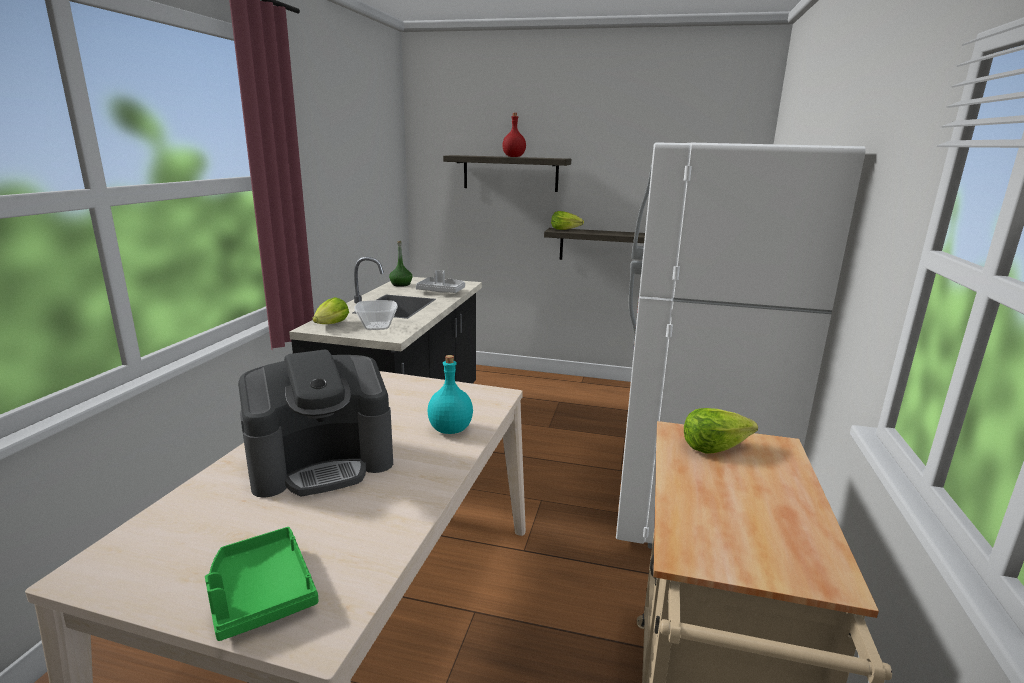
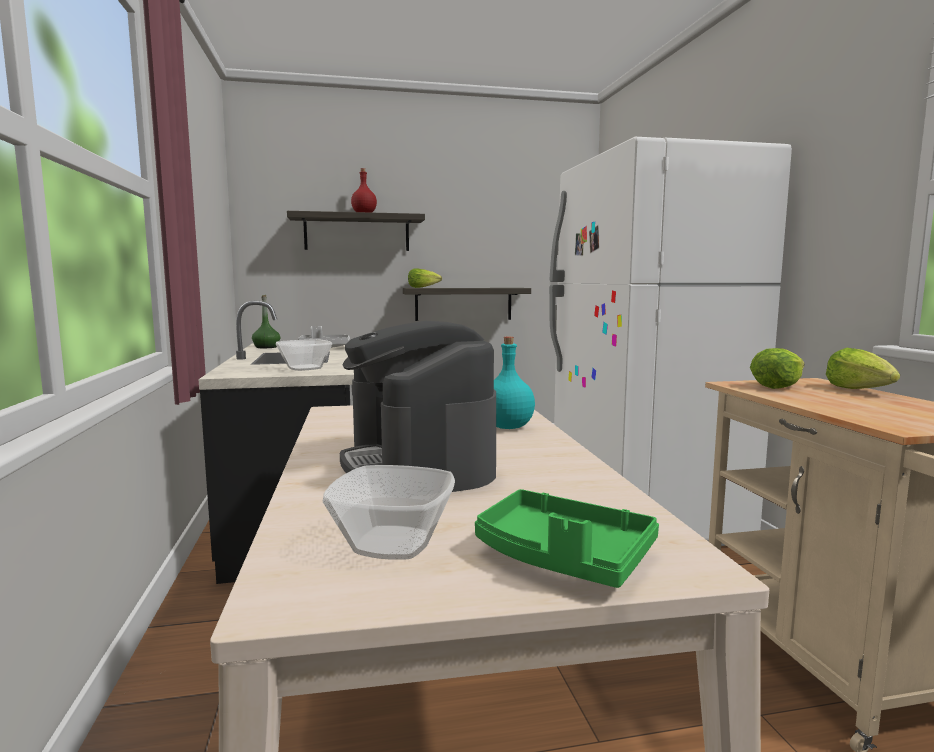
camera: 25 degrees left, 10 degrees down
coffee machine [238,349,393,498] -> coffee machine turned 120 degrees clockwise [340,321,496,492]
lettuce [312,297,349,324] -> lettuce moved to [826,348,900,389]
none -> bowl [322,465,455,560]

